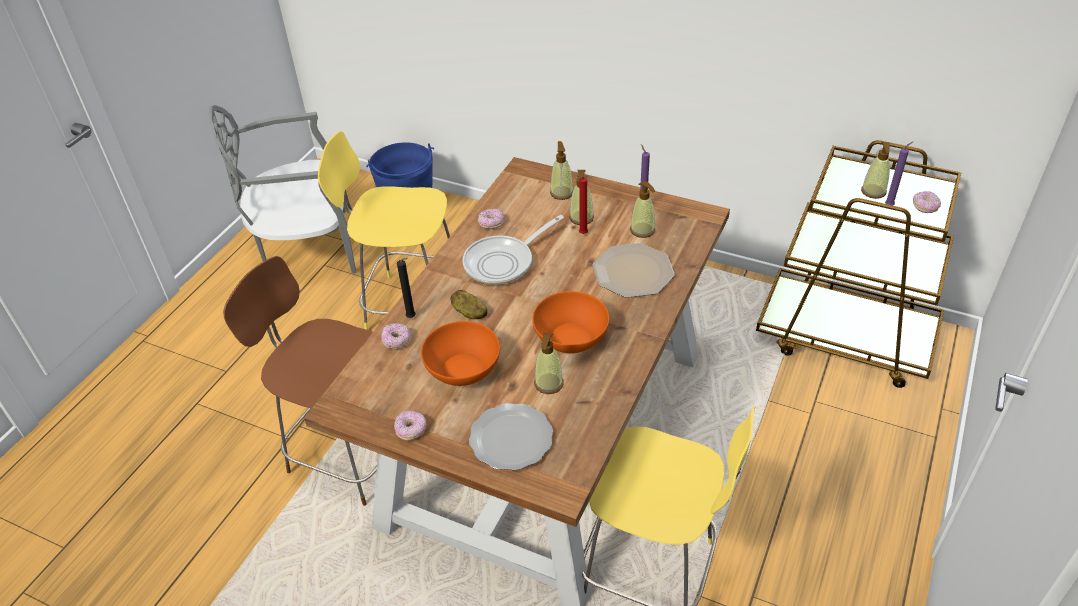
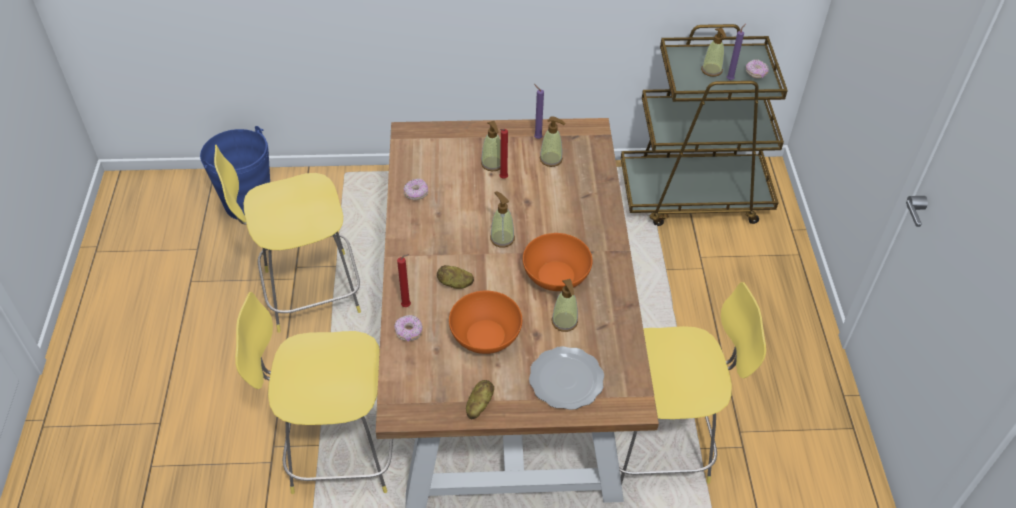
camera: 30 degrees left, 5 degrees up
grey chair [209,105,357,274] -> none
brown stool [223,256,377,506] -> yellow stool [235,292,393,494]
donut [394,411,426,440] -> potato [466,380,494,419]
black candle [397,258,416,318] -> red candle [397,254,411,307]
frying pan [463,215,564,285] -> none
soap dispenser [550,141,573,200] -> soap dispenser moved to [490,191,515,247]
plate [593,243,674,298] -> none

